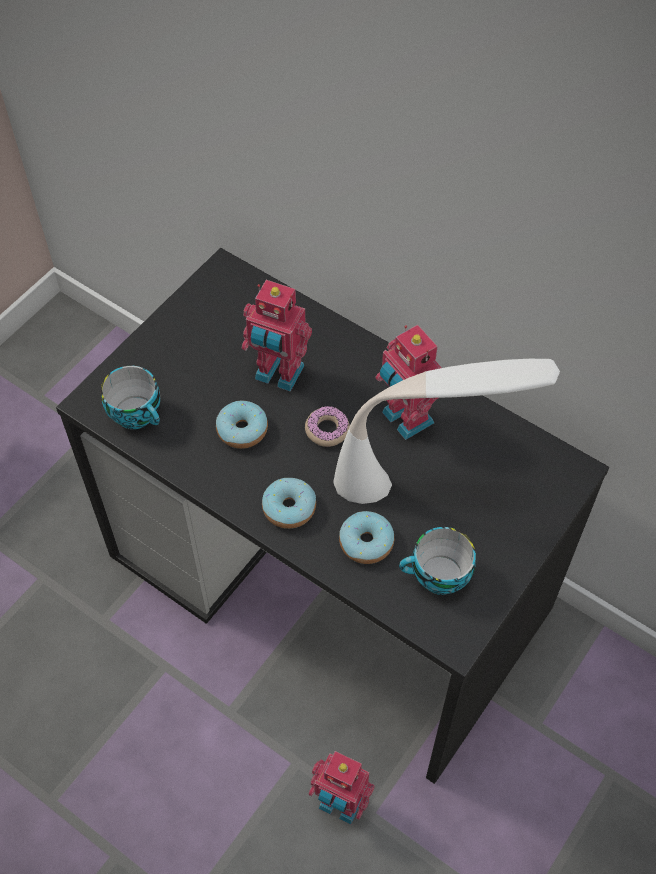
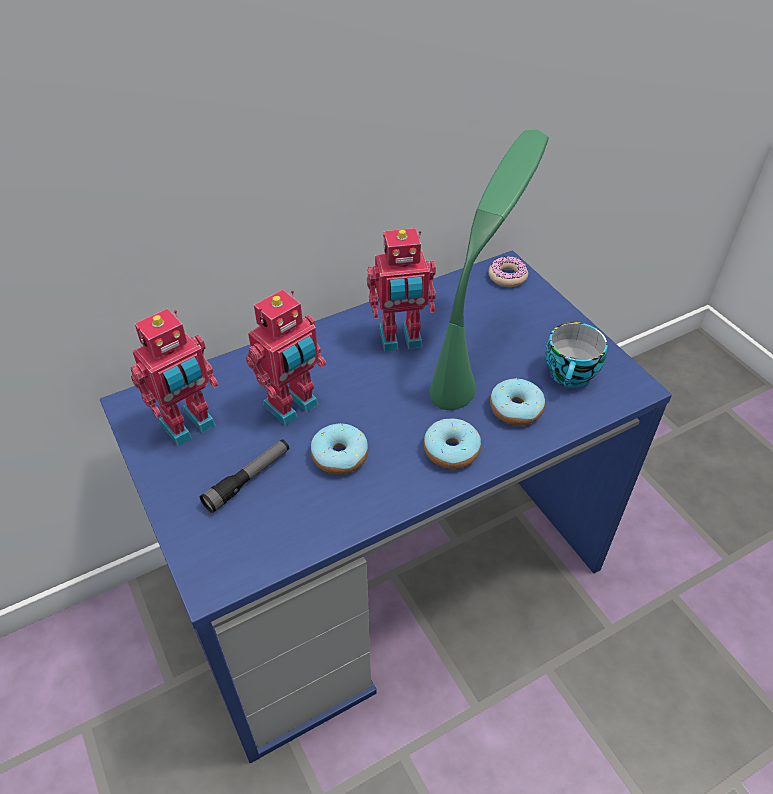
camera: 65 degrees left, 10 degrees down
black desk [56,248,609,784] -> blue desk [100,250,672,763]
cup [101,366,160,429] -> none
donut [305,406,350,447] -> donut moved to [488,256,528,287]
toy robot [308,751,375,825] -> toy robot moved to [131,308,218,446]
white table lamp [333,359,560,504] -> green table lamp [429,130,549,411]
none -> flashlight [200,439,289,513]

